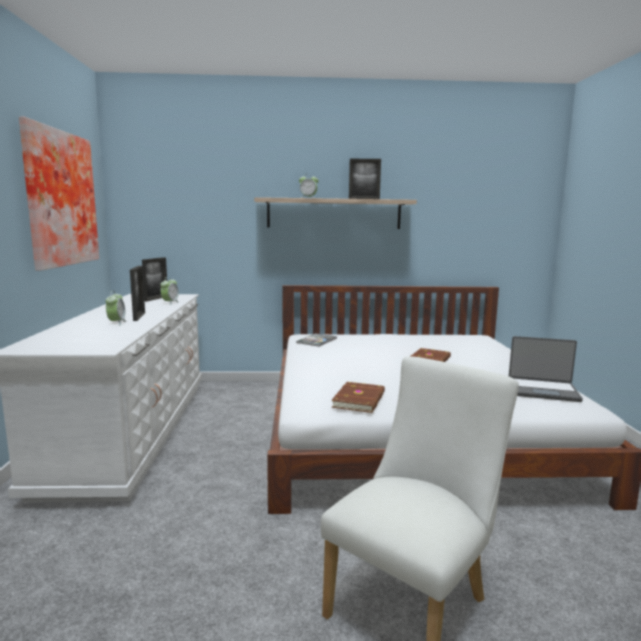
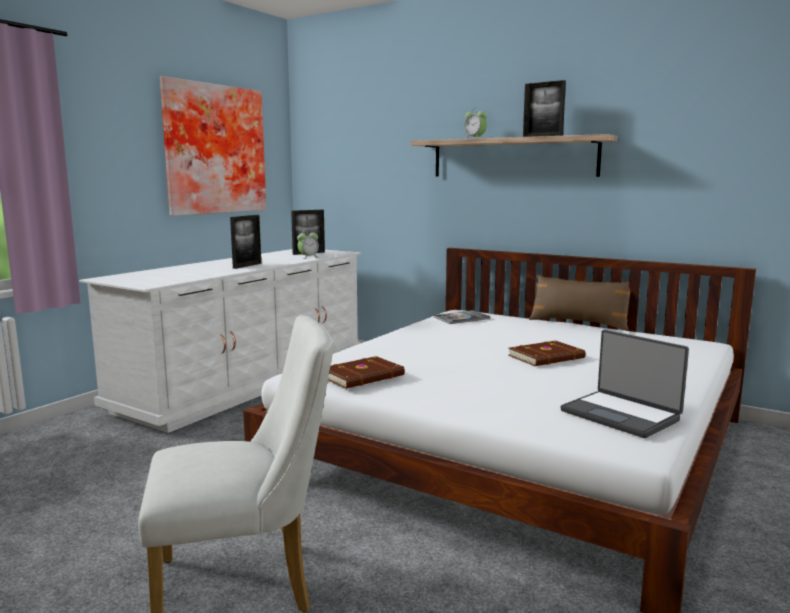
camera: 35 degrees right, 0 degrees up
alarm clock [106,290,126,326] -> none
none -> brown pillow [529,274,630,331]

